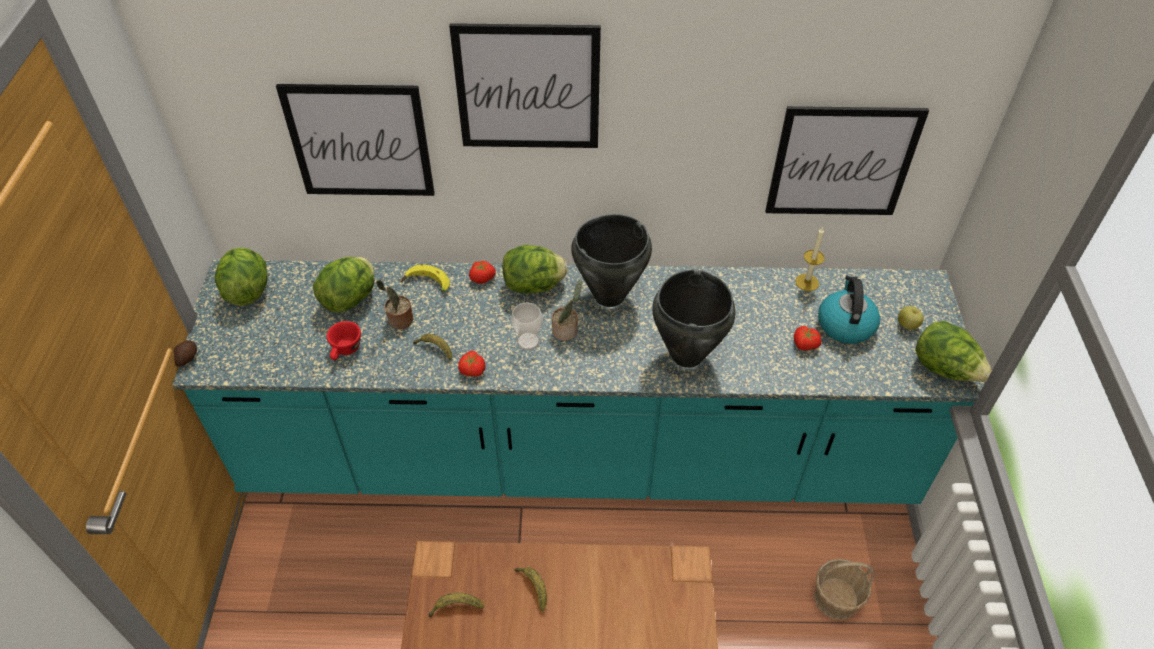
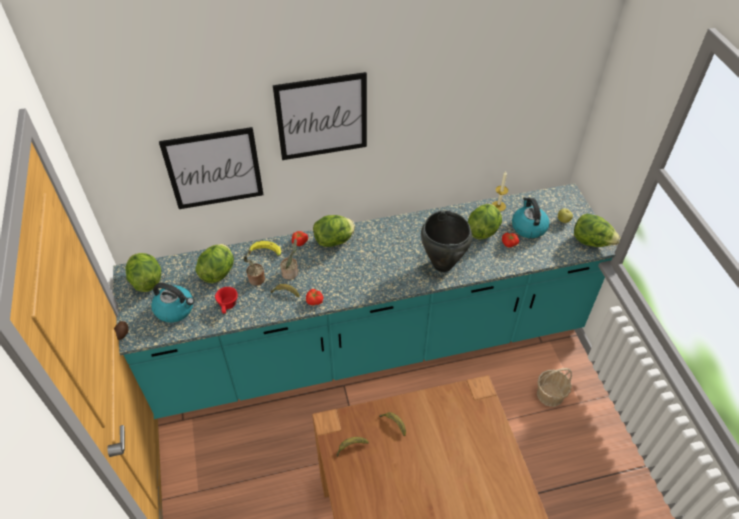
camera: 15 degrees left, 0 degrees up
cup [511,303,543,350] -> none
potted plant [552,280,582,341] -> potted plant moved to [280,239,298,280]
black cooking pot [571,214,652,307] -> none
picture [765,106,929,215] -> none
none -> kettle [151,283,194,323]
none -> lettuce [468,204,502,239]

